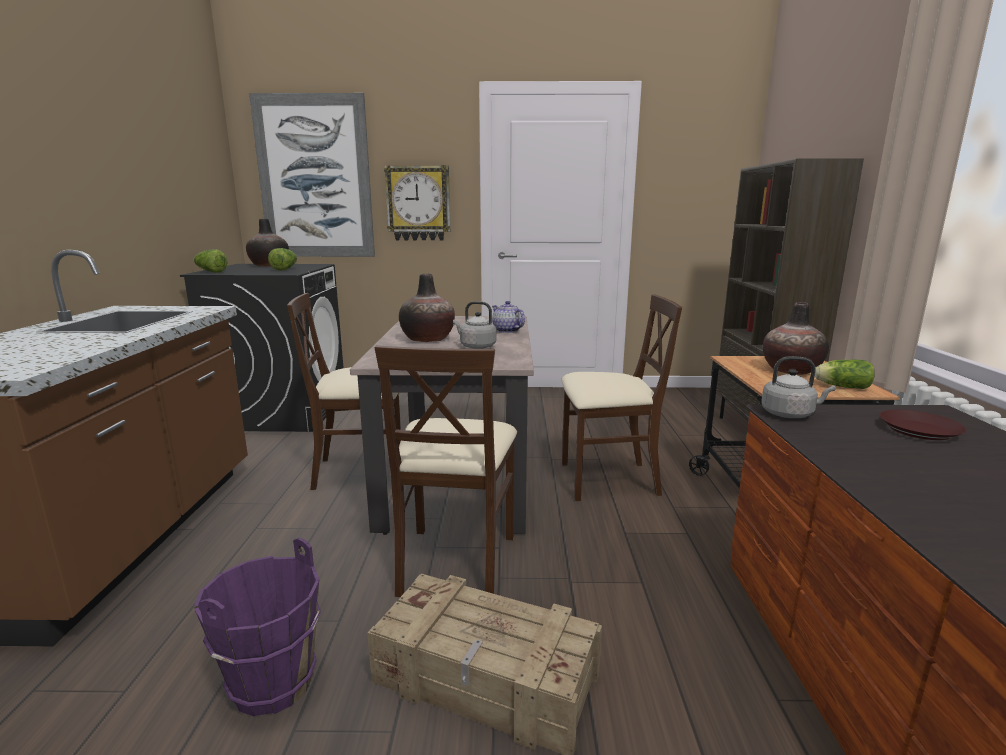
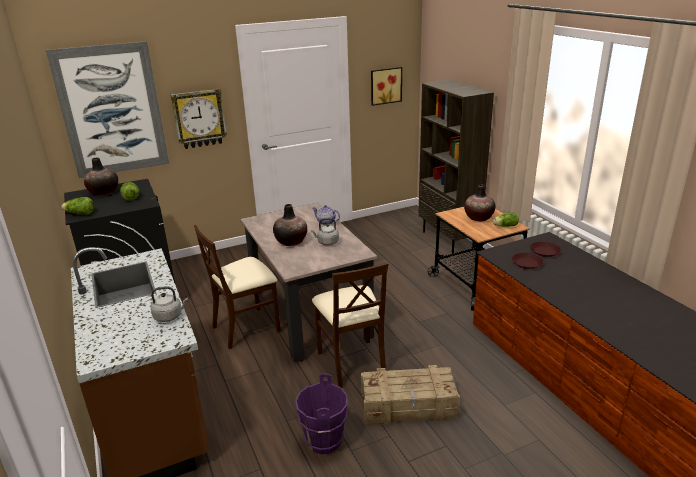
camera: 25 degrees left, 10 degrees up
beige chair [561,294,682,501] -> none
grey kettle [761,356,836,418] -> grey kettle moved to [151,286,188,322]
none -> picture [371,67,402,106]
none -> brown plate [512,253,543,269]

